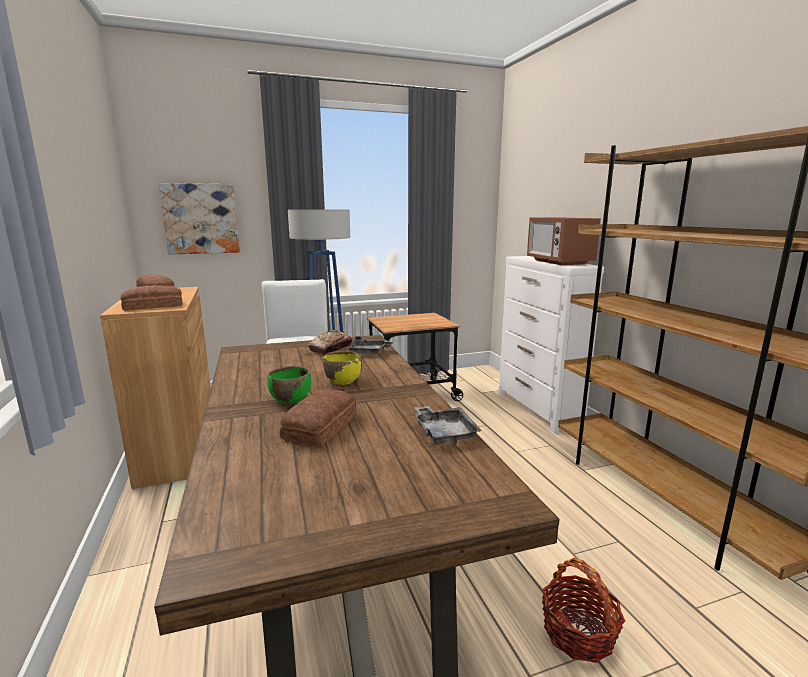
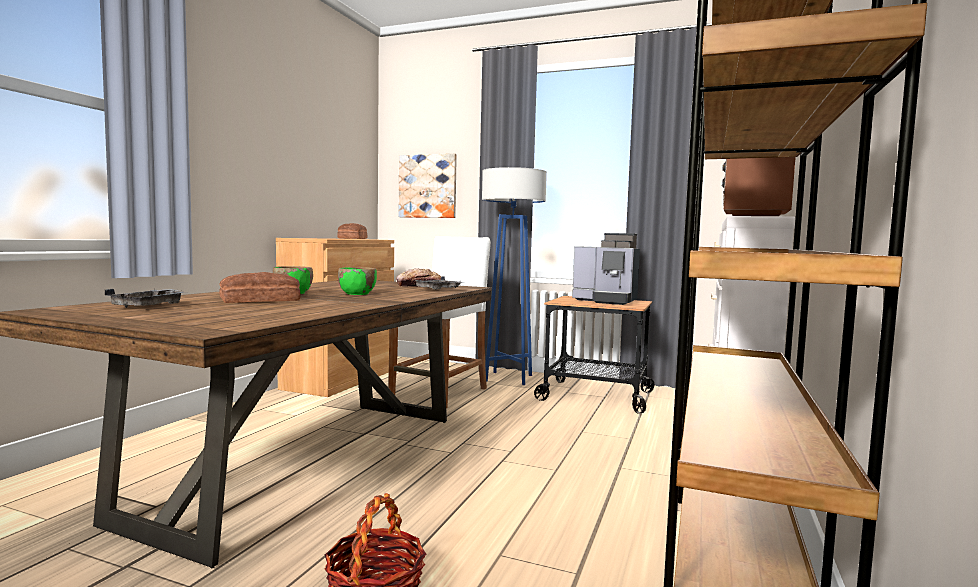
camera: 40 degrees right, 10 degrees down
bread [120,285,182,311] -> none
yellow bowl [323,351,362,385] -> green bowl [338,267,377,295]
grey tray [414,406,482,445] -> grey tray moved to [105,289,184,308]
none -> coffee machine [572,233,640,305]

